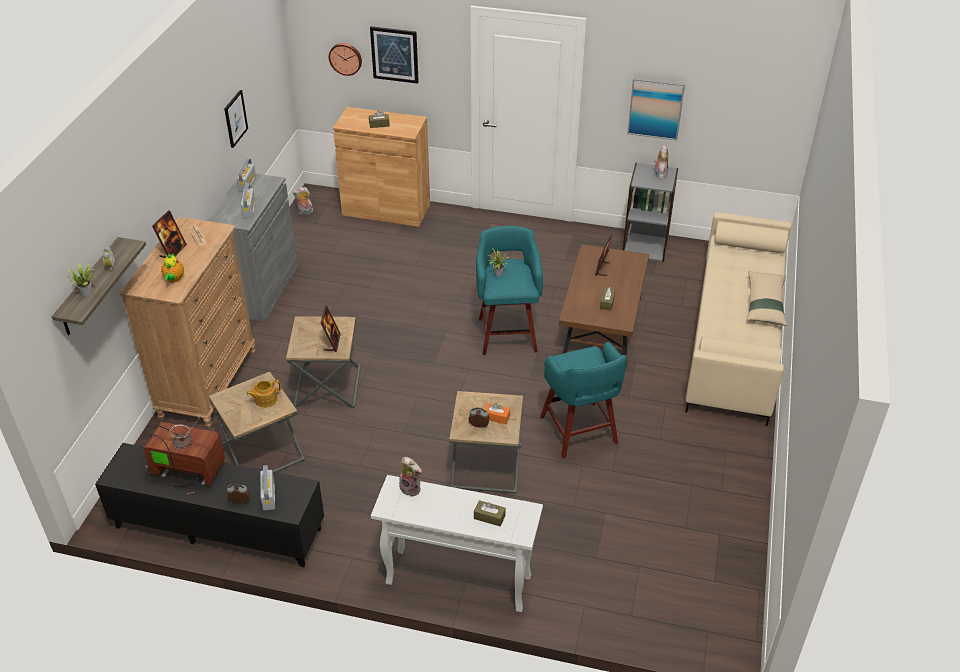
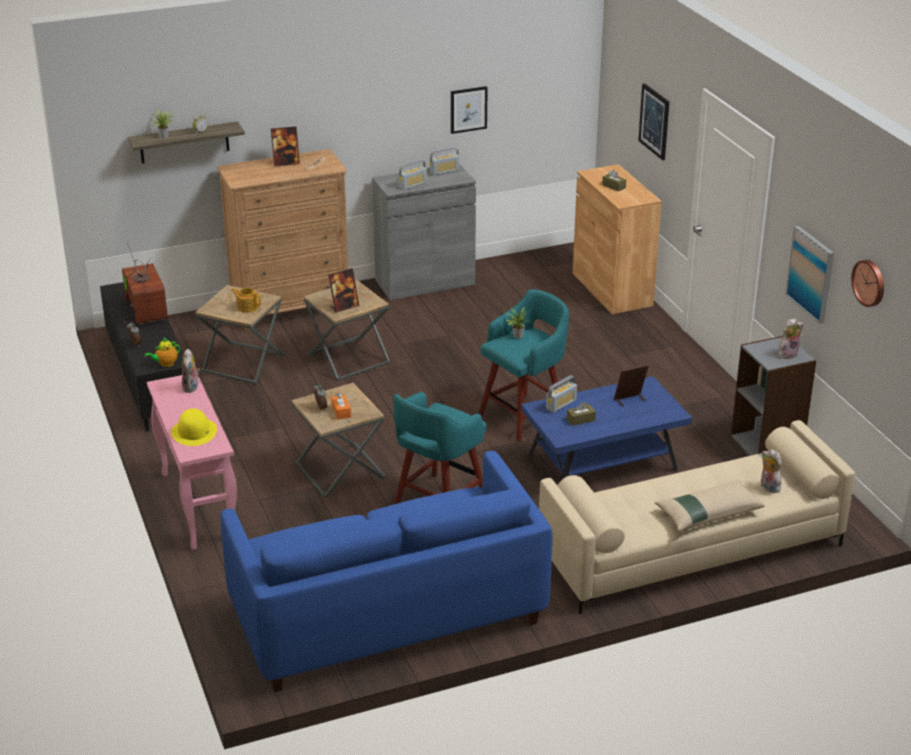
camera: 55 degrees right, 10 degrees down
teapot [161,254,184,282] -> teapot moved to [145,338,180,367]
radio [260,465,275,511] -> radio moved to [546,375,577,413]
plush toy [293,187,313,214] -> plush toy moved to [761,449,781,493]
wall clock [329,43,362,76] -> wall clock moved to [851,260,884,307]
white console table [371,475,543,612] -> pink console table [147,375,237,550]
brown tissue box [474,500,506,527] -> yellow hat [171,408,217,446]
brown coffee table [559,244,649,367] -> blue coffee table [521,376,692,480]
none -> blue sofa [220,451,552,692]

